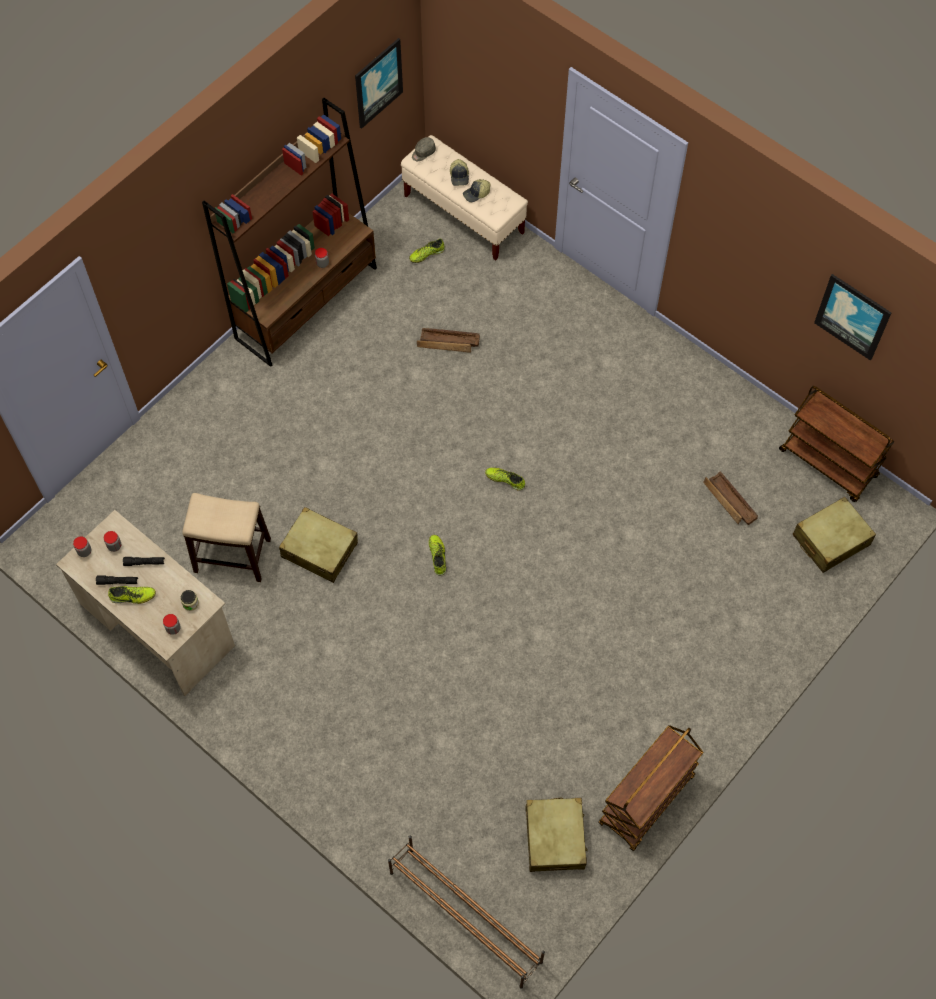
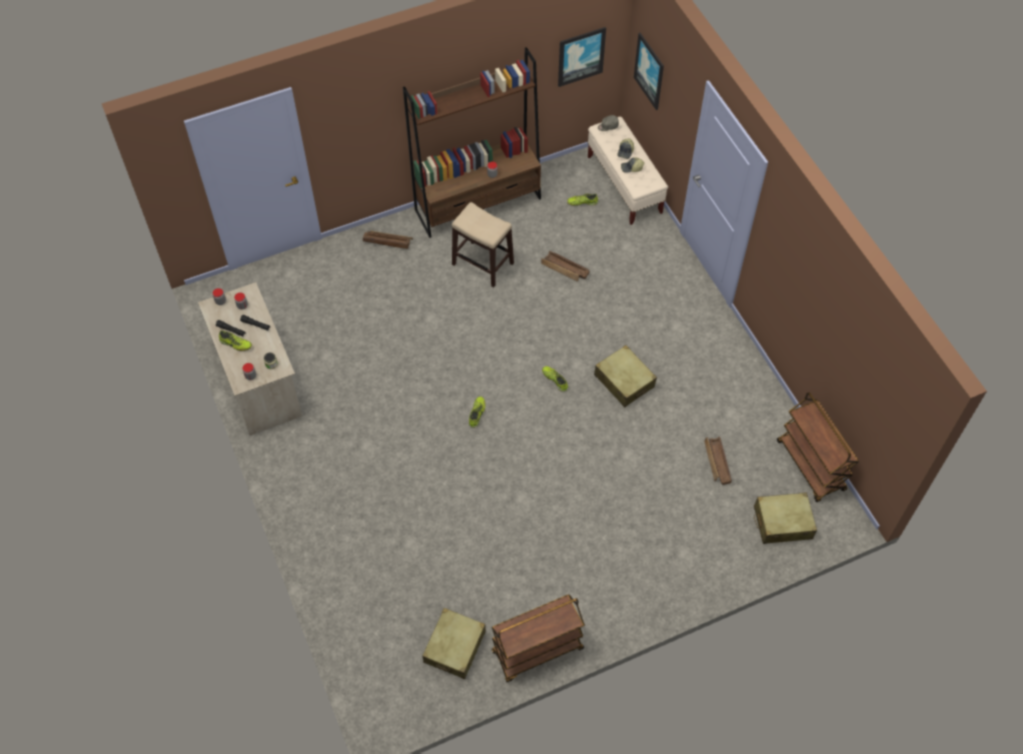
camera: 25 degrees right, 5 degrees down
stool [182,493,271,582] -> stool moved to [452,202,514,287]
beige suitcase [279,507,358,583] -> beige suitcase moved to [594,345,657,407]
brown shoe rack [388,836,545,989] -> none
picture [814,274,891,361] -> picture moved to [634,33,664,110]
none -> crate [363,230,413,249]

